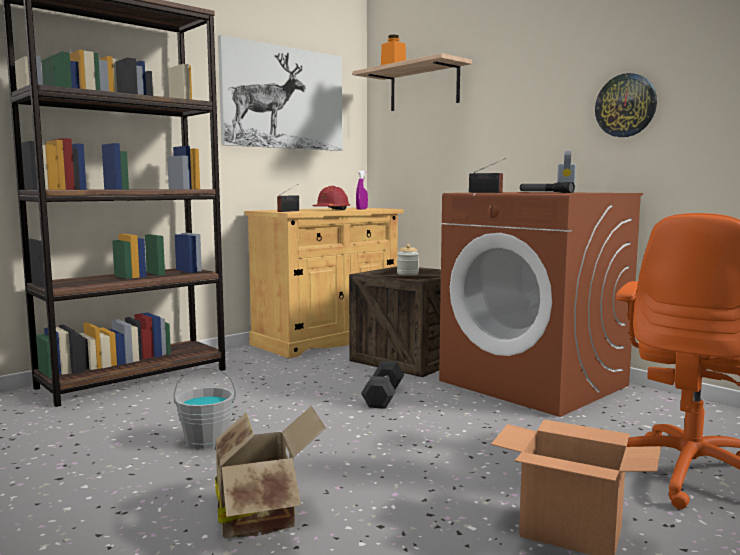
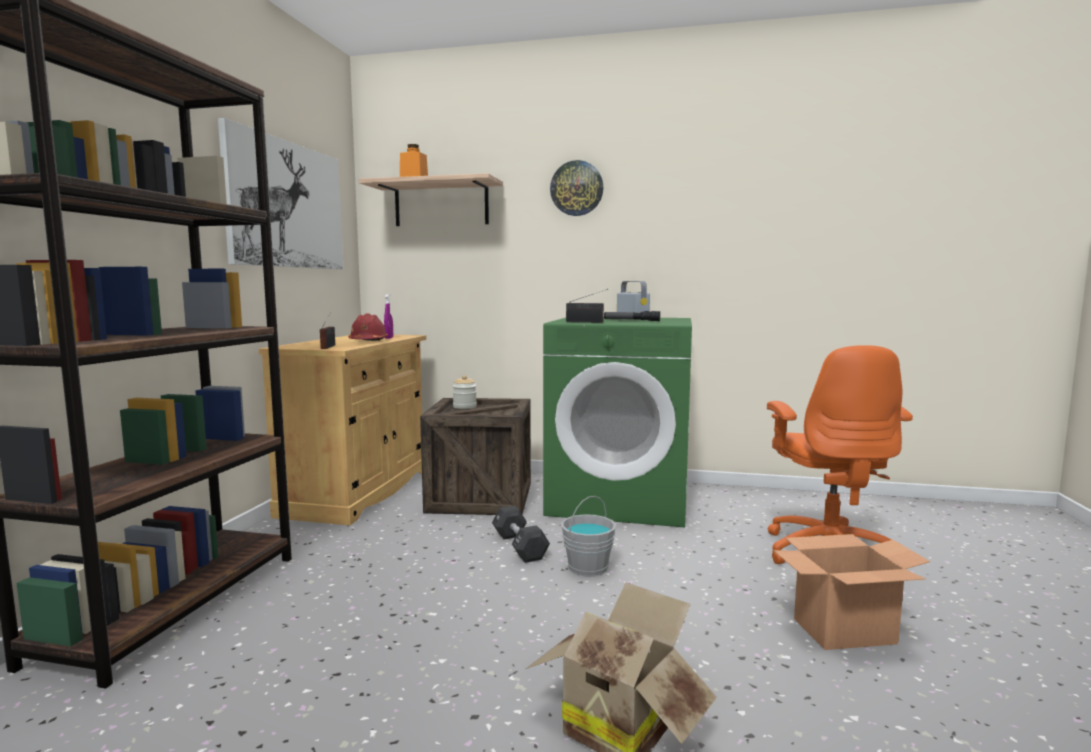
camera: 35 degrees left, 0 degrees up
grey bucket [174,367,236,450] -> grey bucket moved to [561,496,616,577]
brown washing machine [439,192,643,417] -> green washing machine [543,318,692,527]
wall clock [595,73,657,137] -> wall clock moved to [550,160,603,216]

